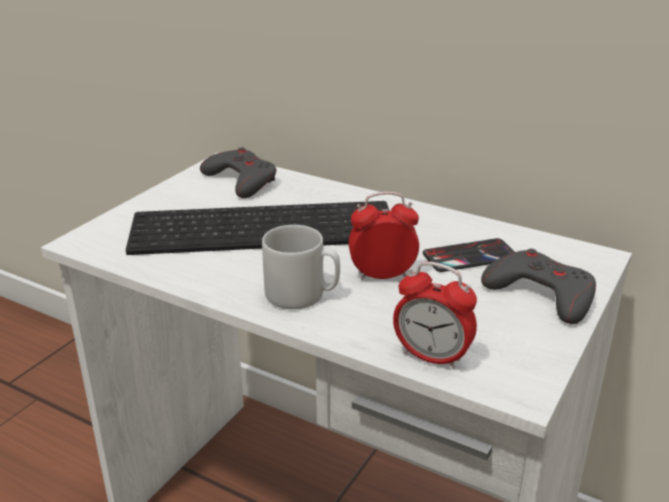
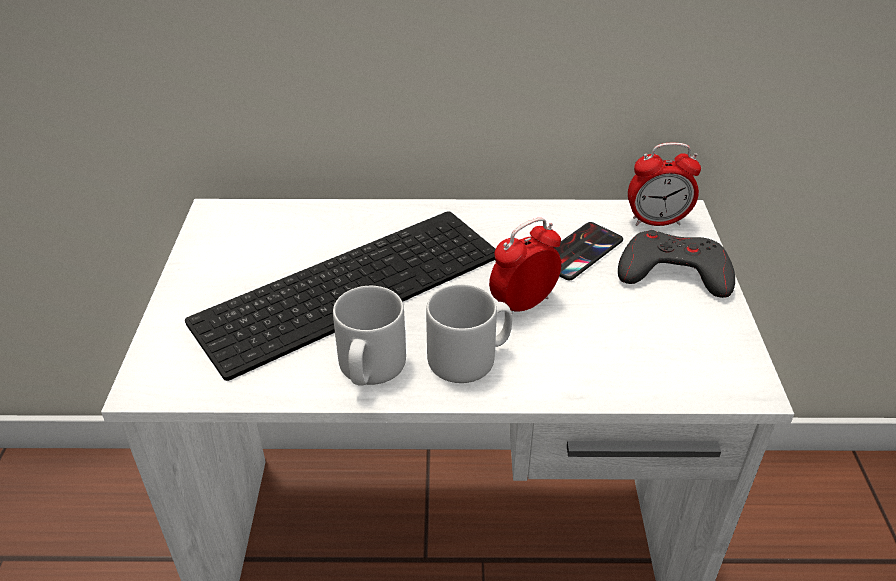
camera: 30 degrees left, 10 degrees up
grey game controller [200,147,277,198] -> none
alarm clock [393,262,477,369] -> alarm clock moved to [628,142,701,226]
none -> grey mug [333,286,406,386]

